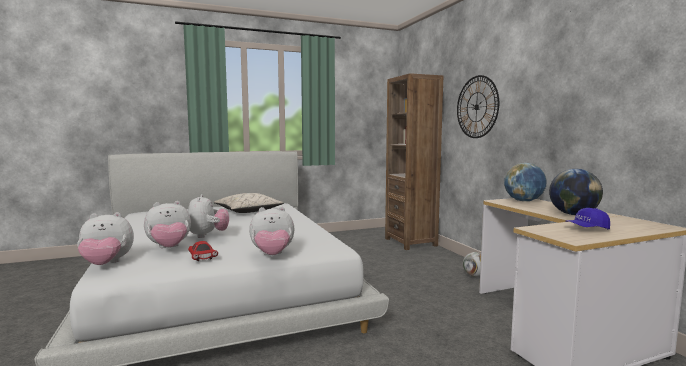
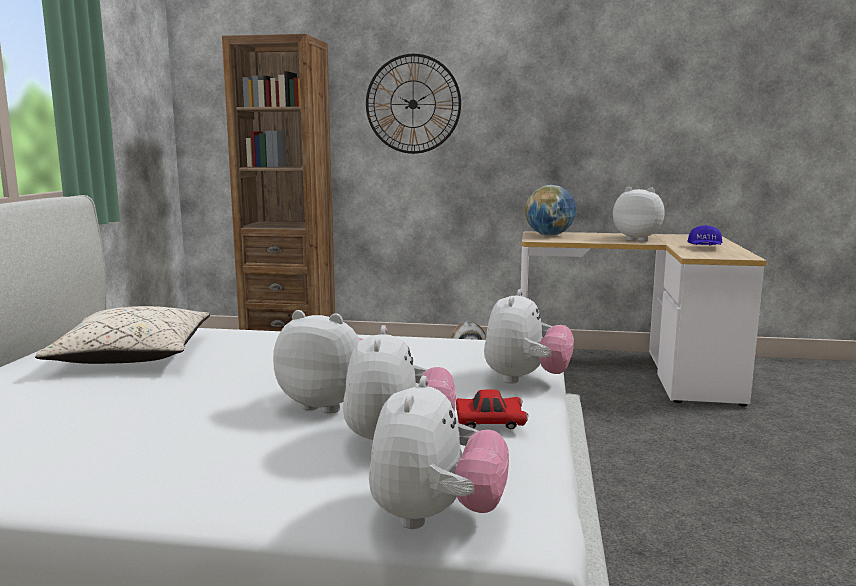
camera: 60 degrees left, 5 degrees up
globe [549,169,603,215] -> plush toy [613,187,665,241]

